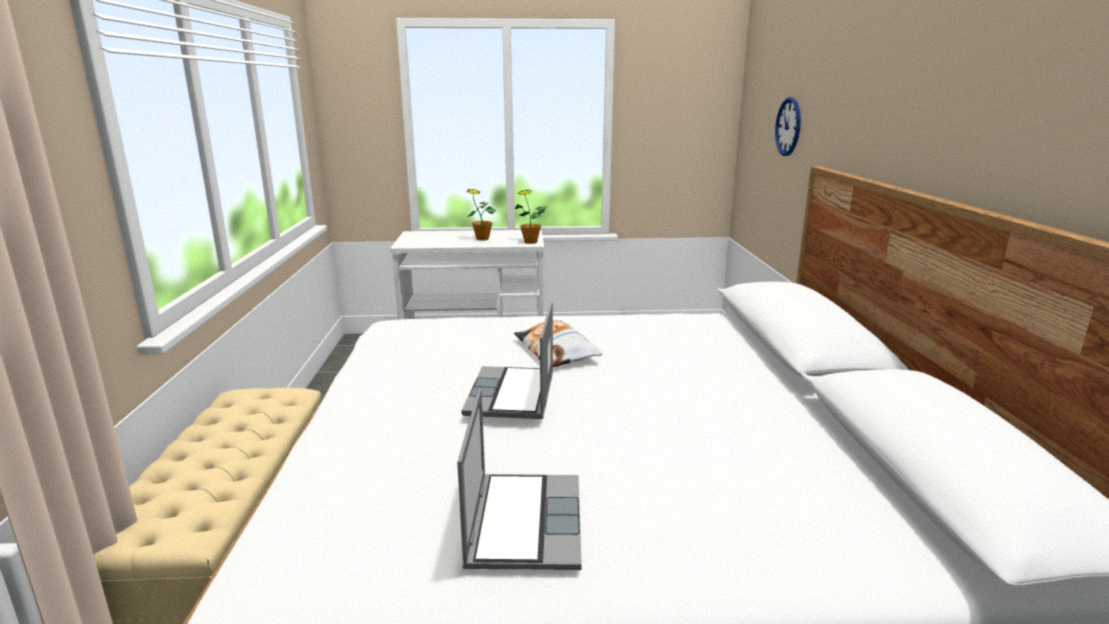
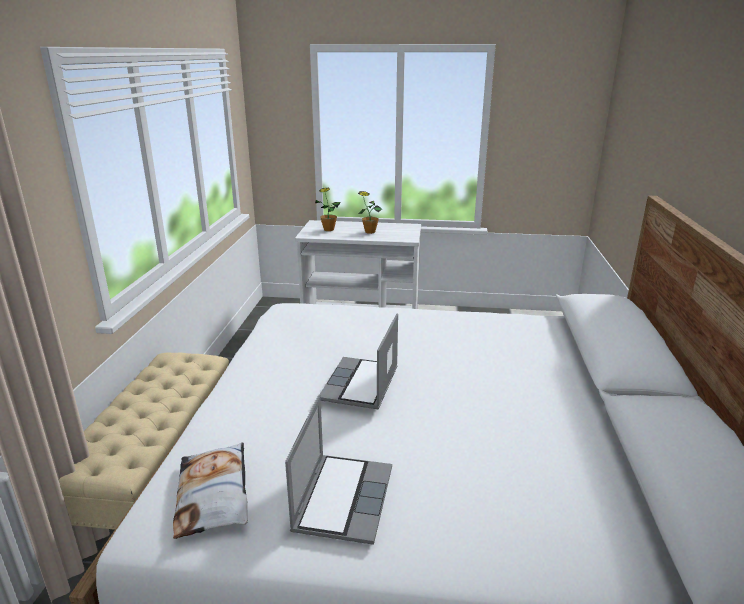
camera: 10 degrees right, 5 degrees up
pillow [514,320,602,367] -> pillow moved to [173,442,248,539]
potted plant [515,190,547,244] -> potted plant moved to [315,188,341,231]
wall clock [775,97,801,156] -> none

